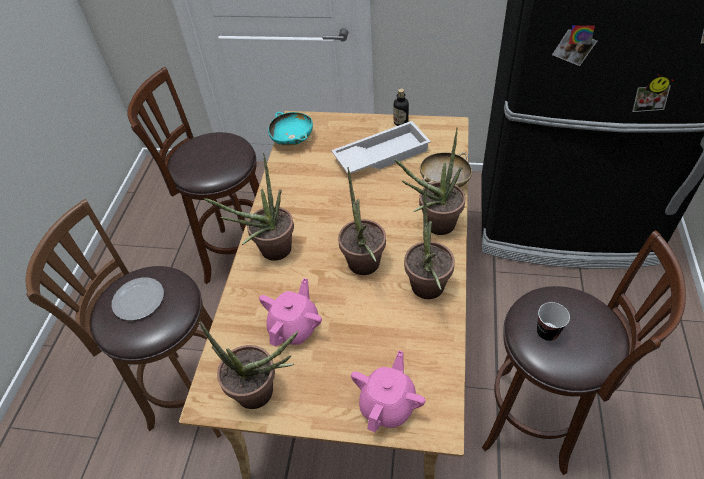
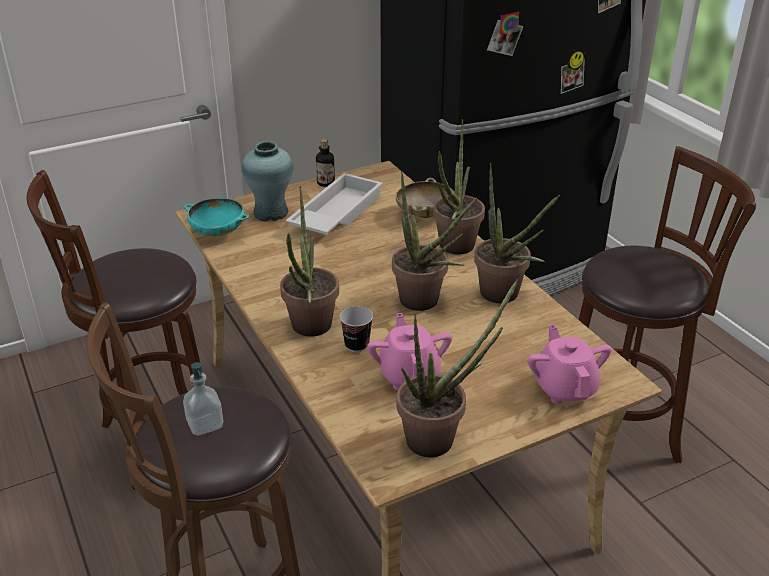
camera: 40 degrees left, 15 degrees down
plate [112,277,164,320] -> soap dispenser [183,362,223,436]
cup [537,302,570,341] -> cup moved to [340,306,373,352]
none -> turquoise vase [242,141,293,222]

